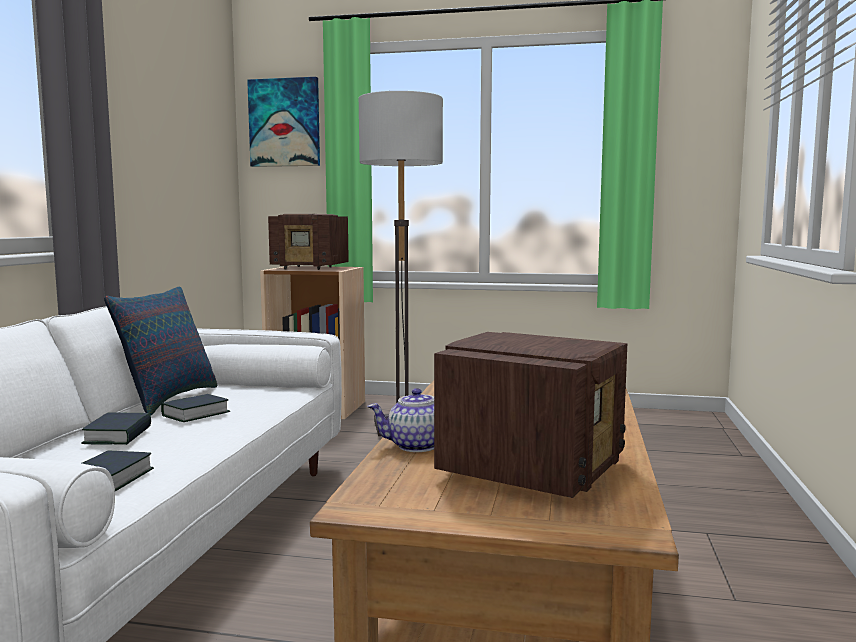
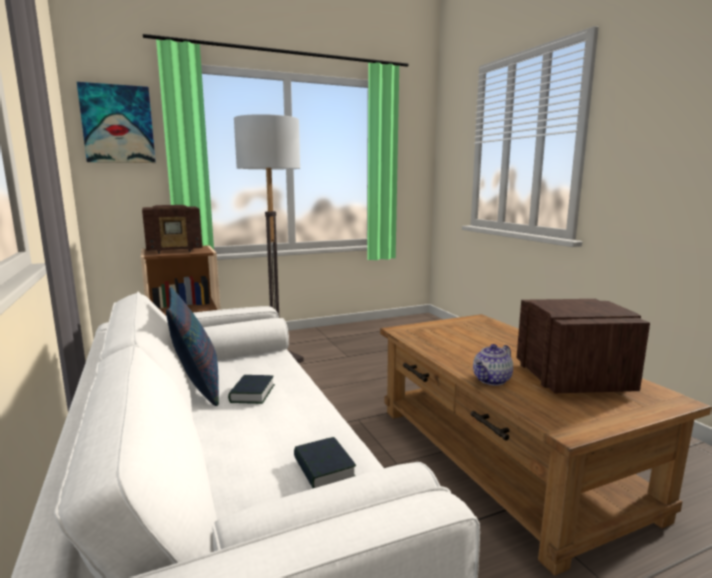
camera: 35 degrees left, 5 degrees up
book [81,412,151,445] -> none

